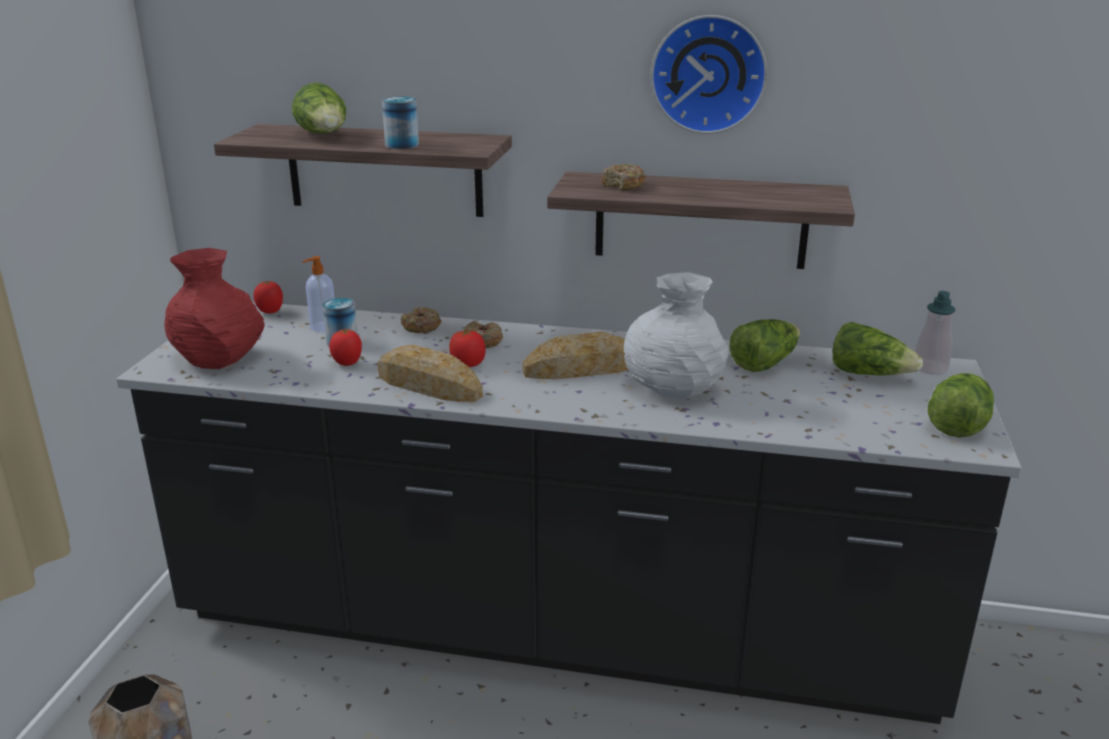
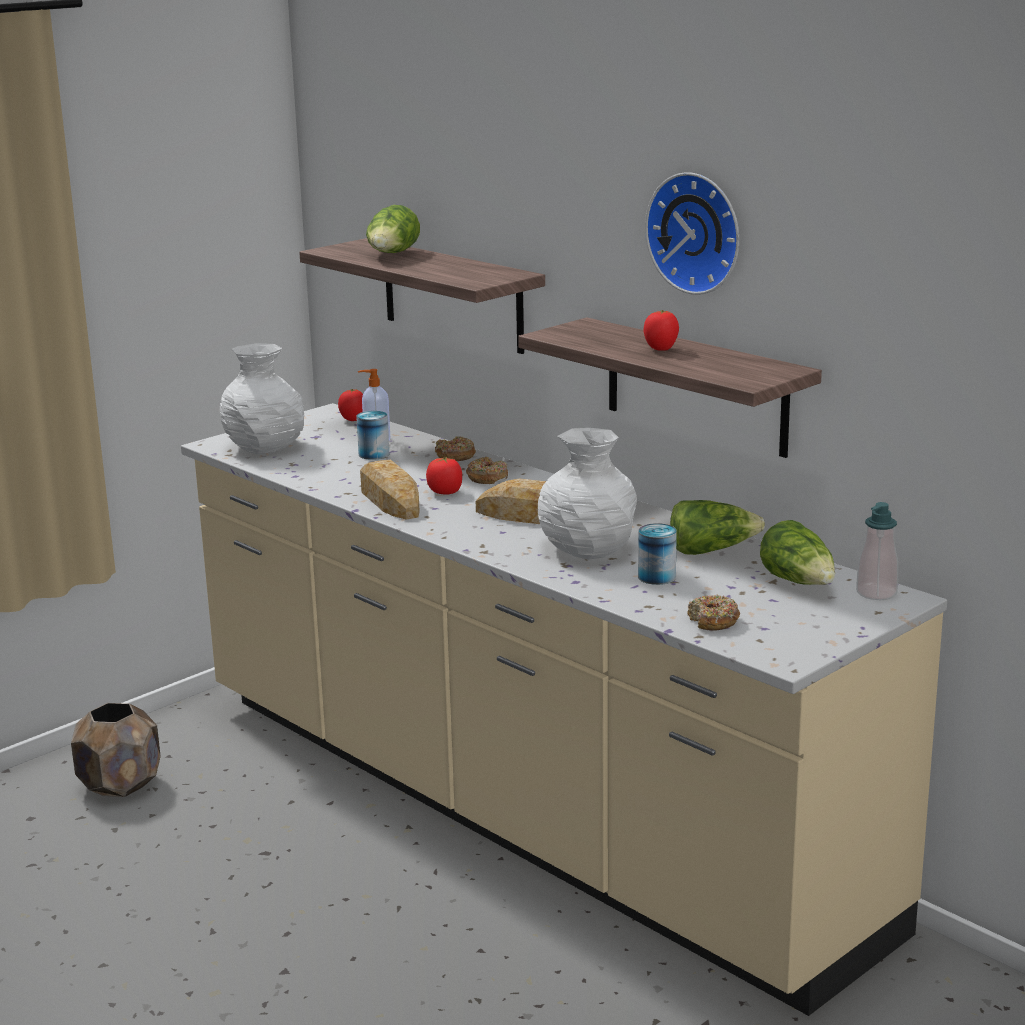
camera: 35 degrees right, 5 degrees down
black counter [116,302,1022,724] -> beige counter [181,403,947,1016]
red vase [165,248,265,369] -> white vase [220,343,304,454]
tomato [329,329,362,366] -> tomato moved to [644,310,679,351]
can [382,97,419,149] -> can moved to [638,523,677,585]
donut [602,163,646,190] -> donut moved to [687,594,740,631]
lettuce [927,373,994,438] -> none

